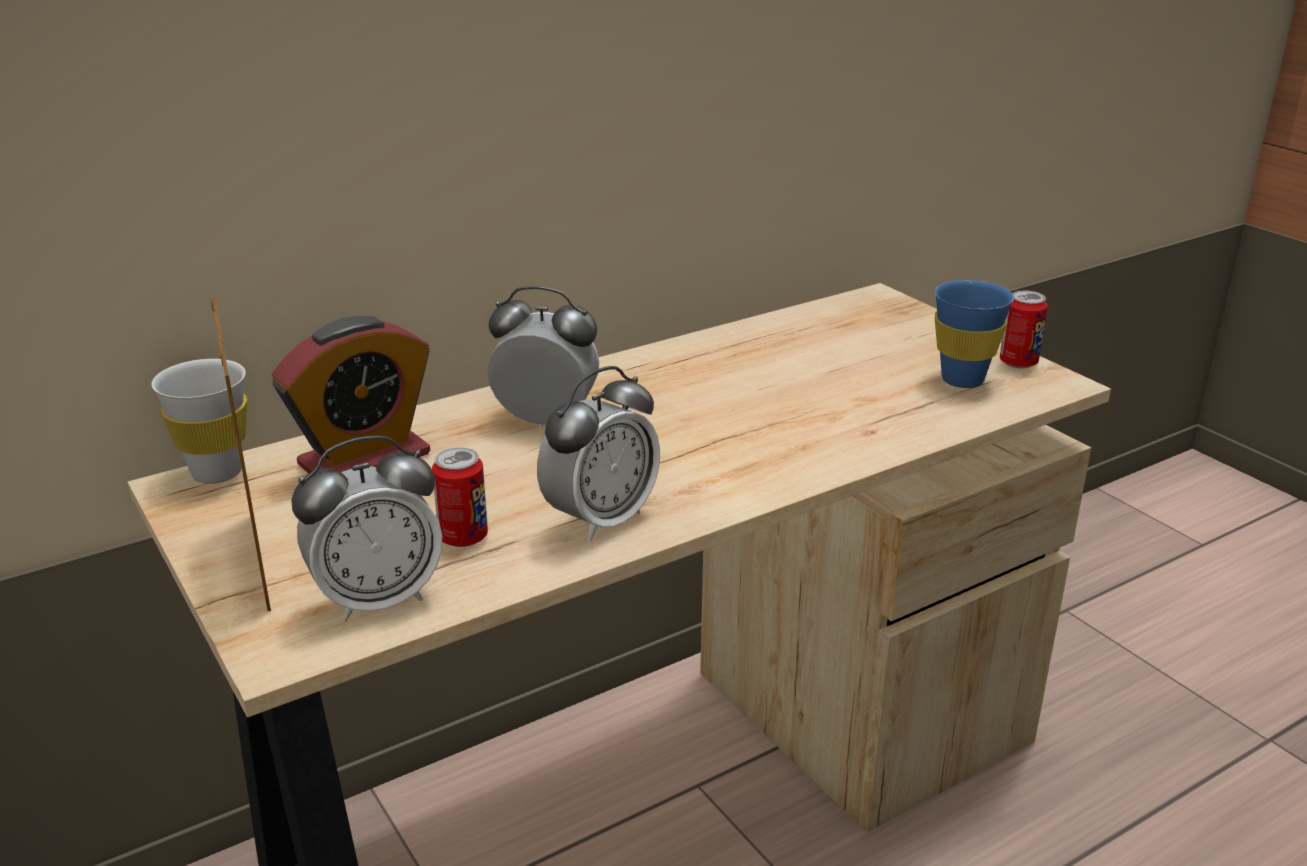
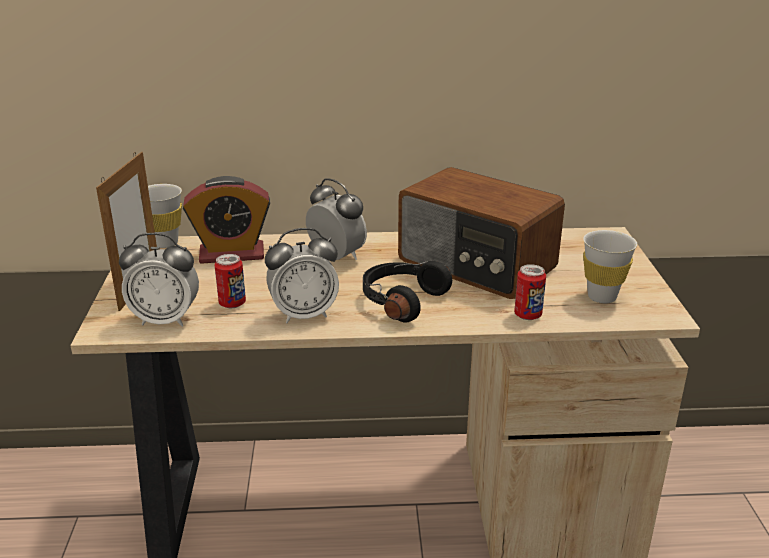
camera: 30 degrees right, 0 degrees up
blue cup [934,280,1014,388] -> white cup [583,230,637,303]
can [1000,291,1048,369] -> can moved to [514,264,546,320]
none -> black headphones [363,261,452,322]
none -> radio [398,167,565,299]

